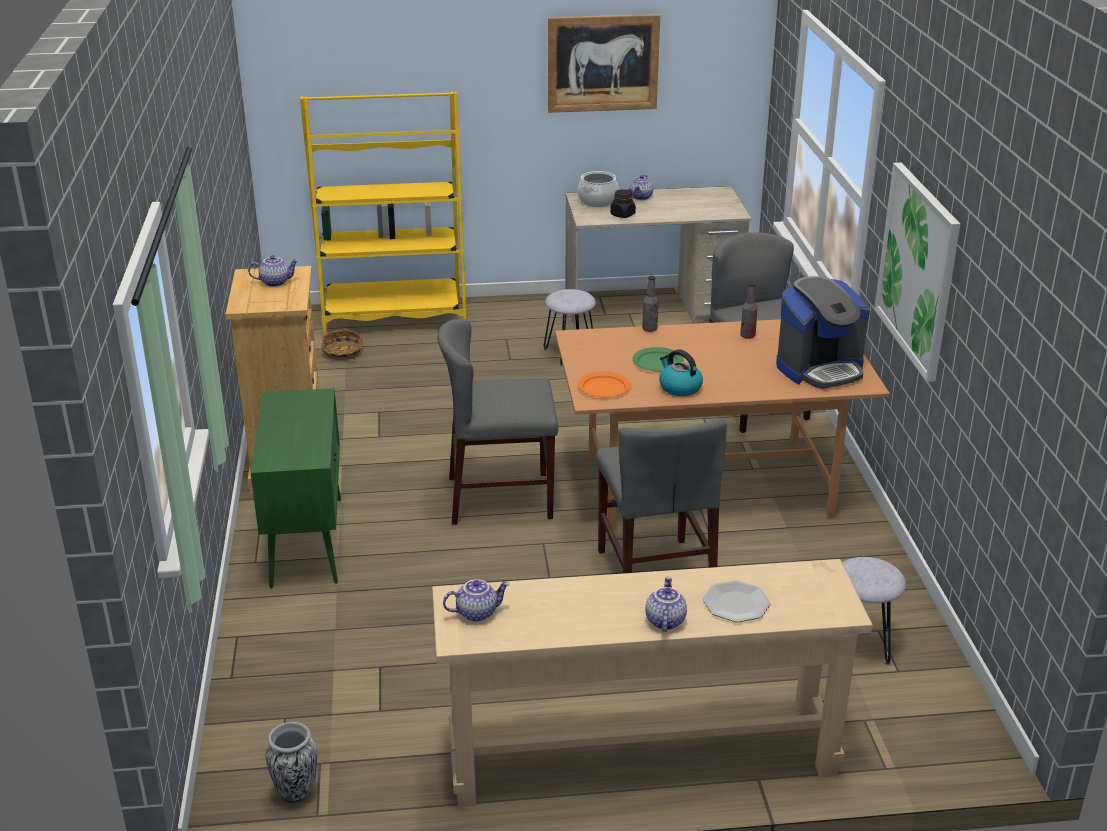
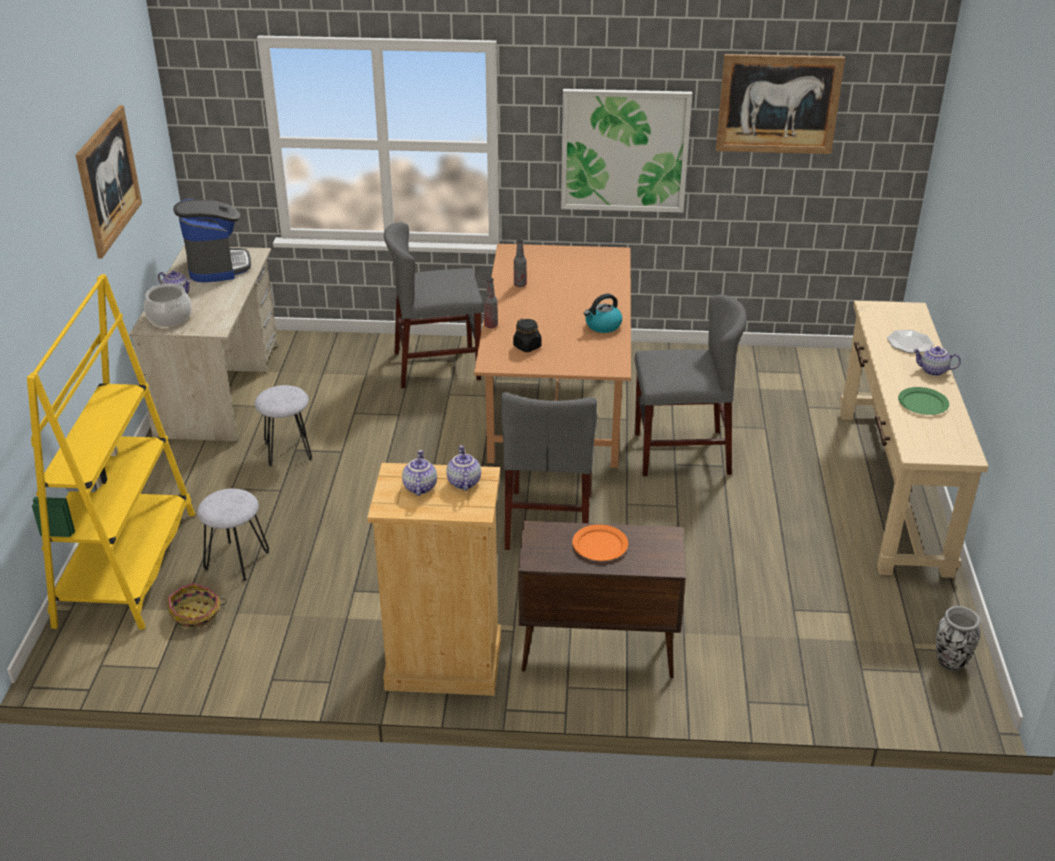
camera: 80 degrees left, 5 degrees up
green cabinet [251,388,341,588] -> brown cabinet [518,521,686,679]
teapot [443,579,510,622] -> teapot moved to [446,445,481,491]
orange plate [578,371,631,397] -> orange plate moved to [572,524,628,561]
black jar [610,189,636,218] -> black jar moved to [513,319,542,352]
green plate [632,347,684,372] -> green plate moved to [898,387,949,415]
coffee machine [776,276,870,389] -> coffee machine moved to [173,199,251,283]
grey stool [842,557,906,665] -> grey stool moved to [197,488,269,581]
none -> picture [716,54,845,154]

